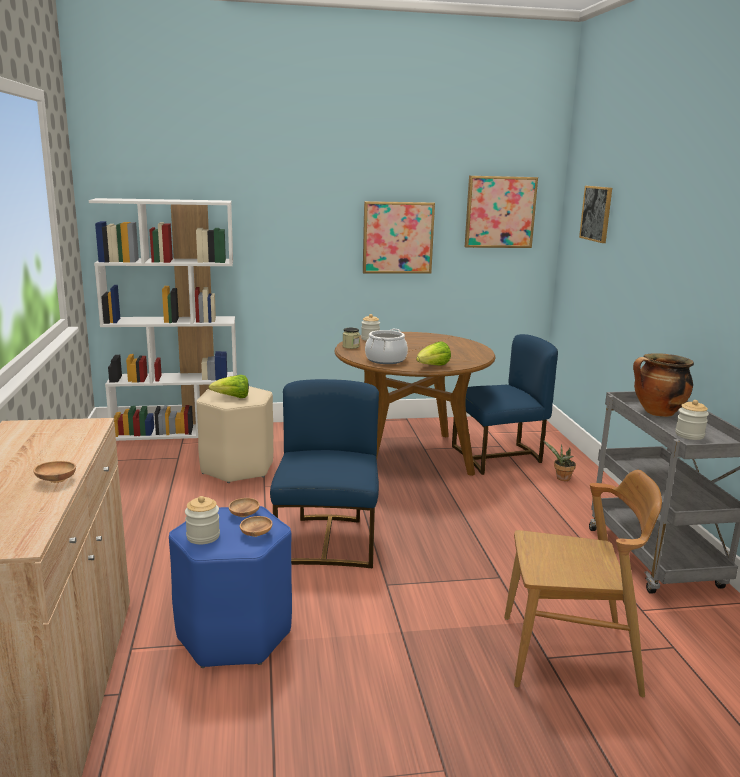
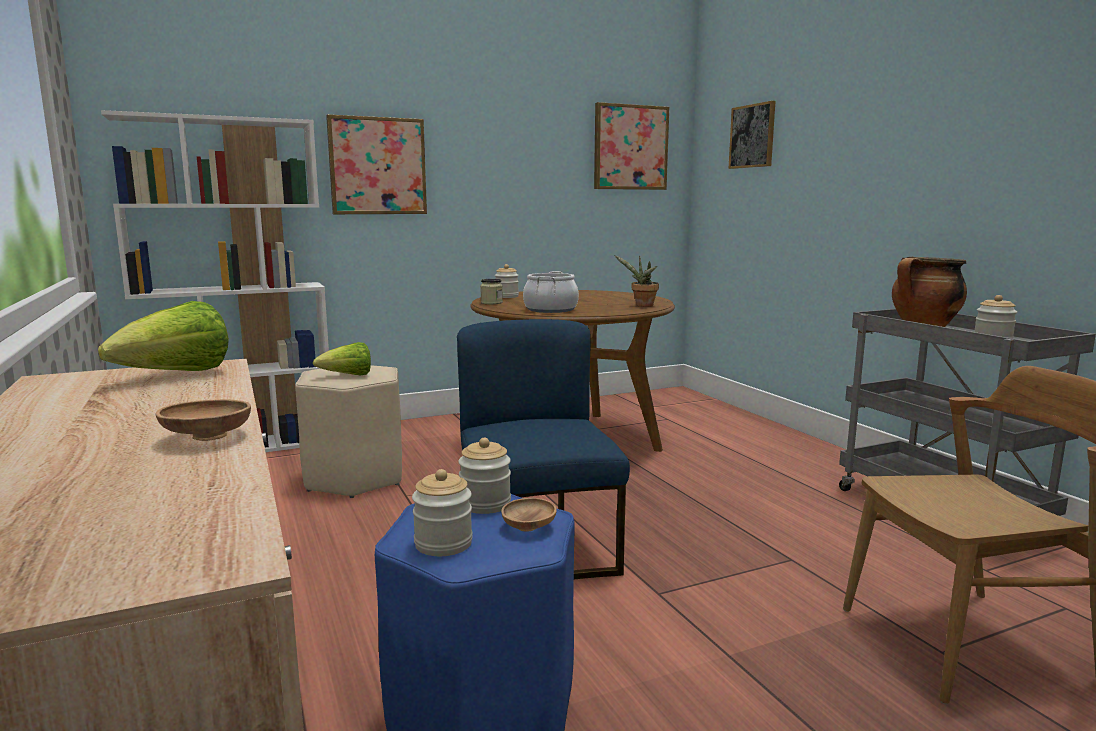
camera: 15 degrees left, 5 degrees down
brown bowl [229,498,260,517] -> jar [458,438,511,514]
picture [363,201,435,274] -> picture moved to [326,114,427,214]
lettuce [416,341,451,366] -> lettuce moved to [98,301,229,371]
blue chair [452,334,558,475] -> none
potted plant [543,440,576,481] -> potted plant moved to [614,255,659,307]

